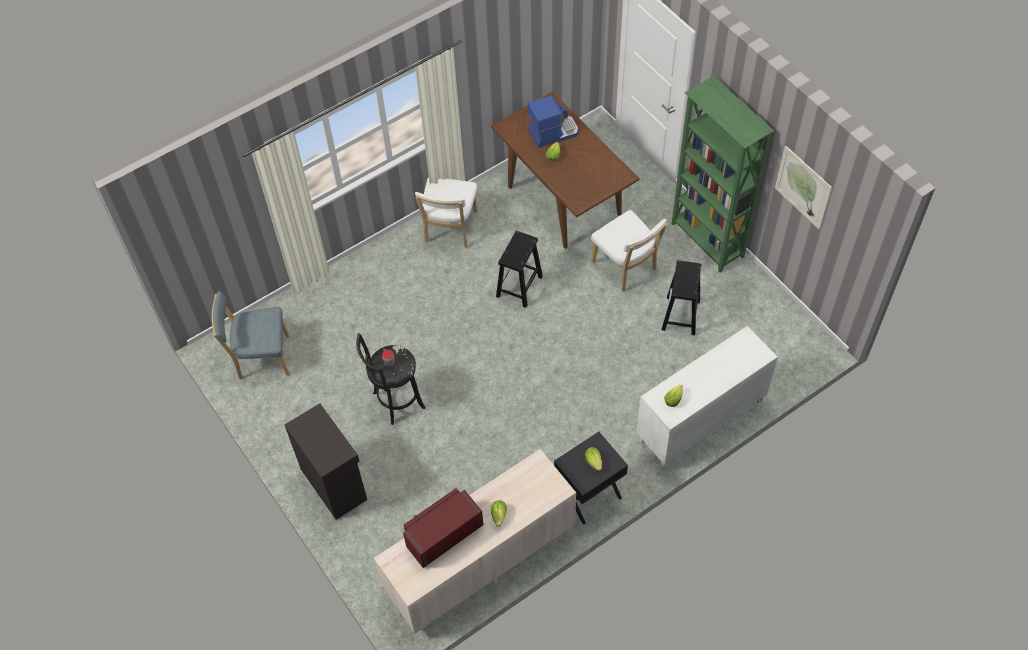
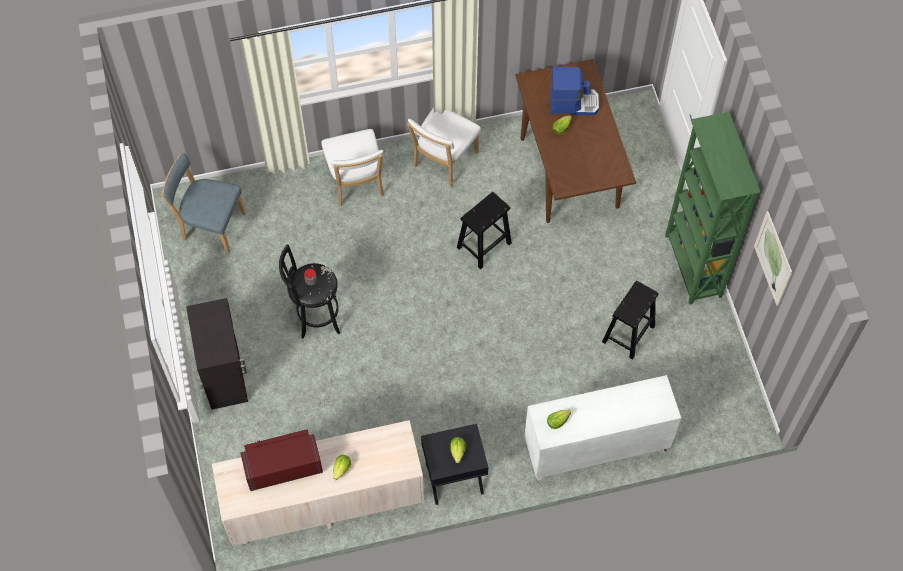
camera: 20 degrees right, 5 degrees up
white chair [591,210,668,292] -> white chair moved to [321,129,384,206]

